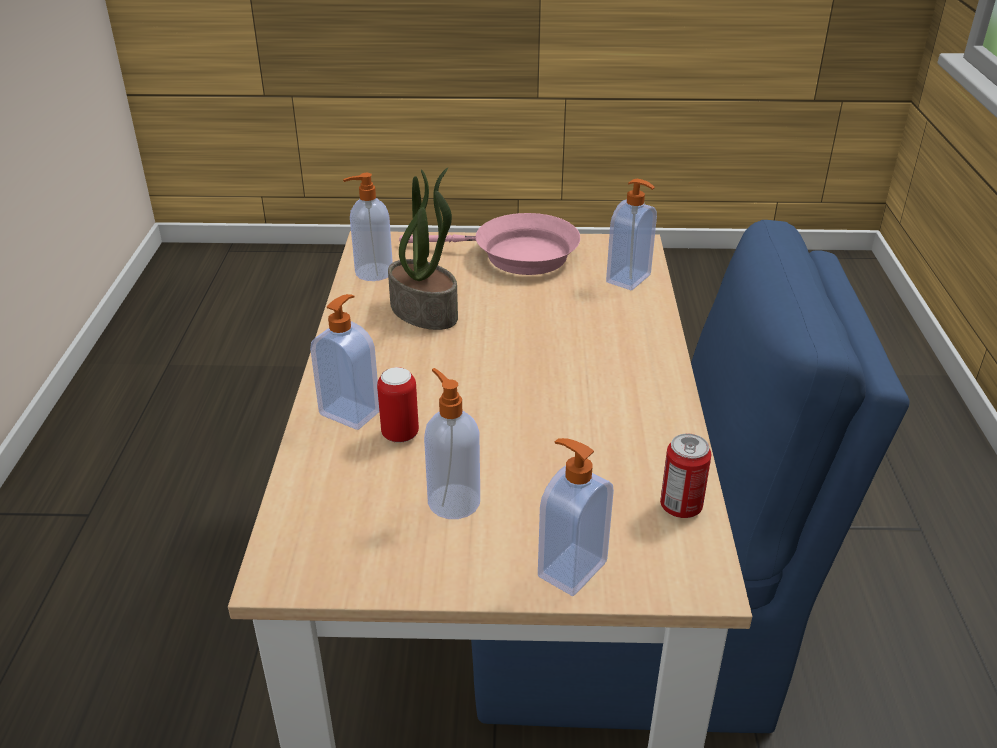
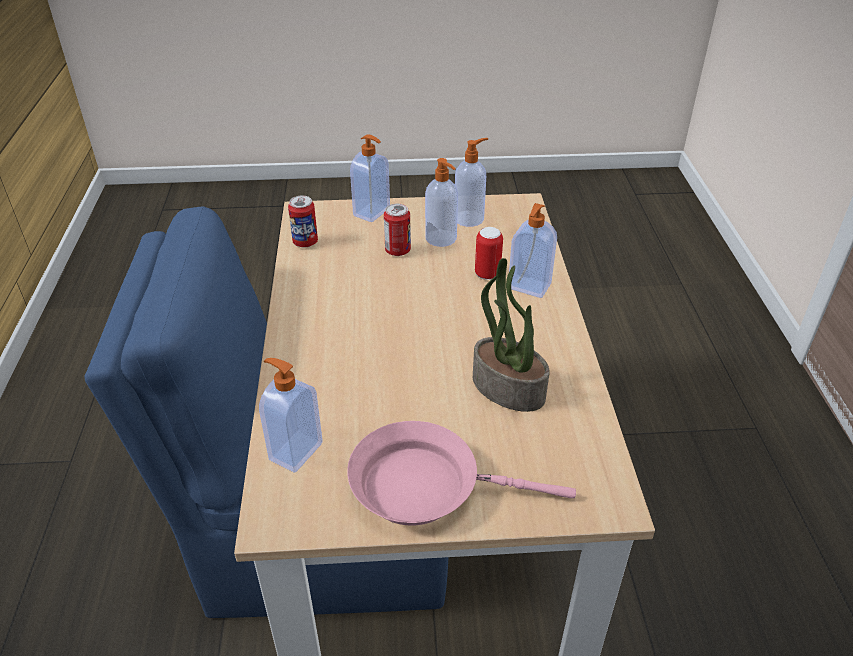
camera: 175 degrees right, 5 degrees up
soap dispenser [343,173,393,281] -> soap dispenser moved to [455,138,488,227]
none -> can [384,204,411,256]

